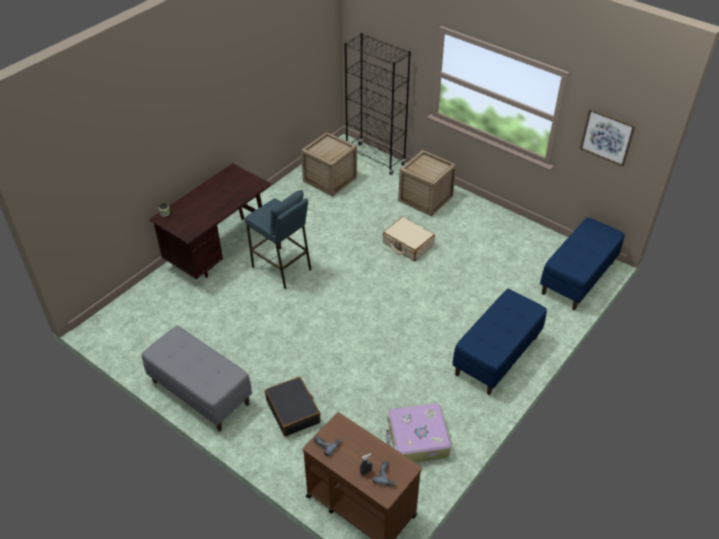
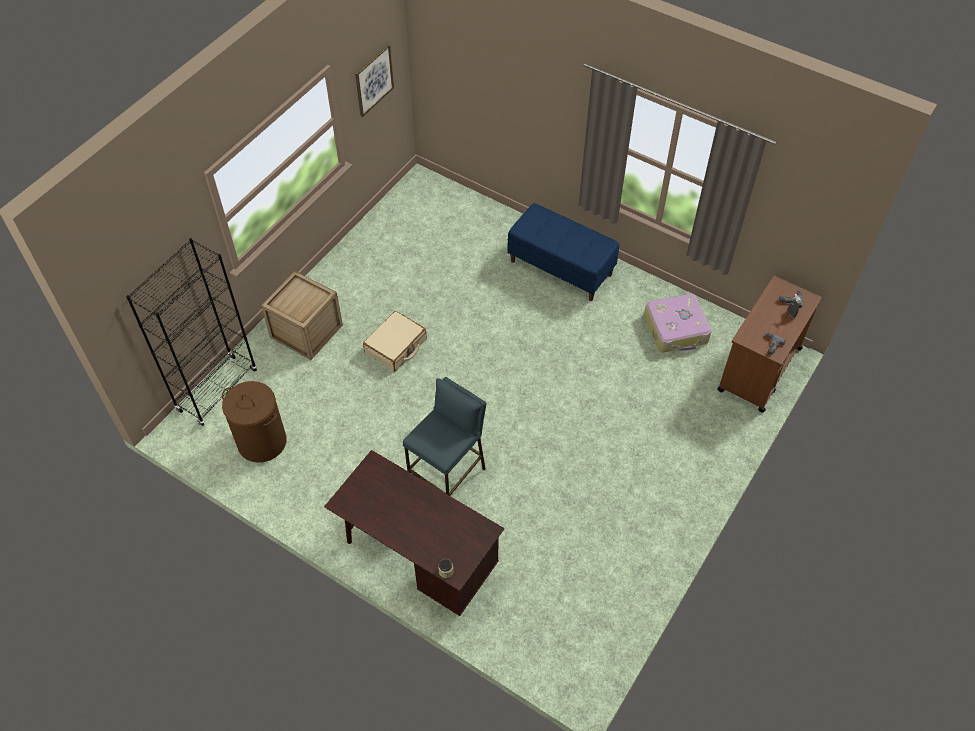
camera: 95 degrees left, 10 degrees up
grey bench [142,326,252,431] -> none
black suitcase [265,376,321,437] -> none
crate [301,132,357,197] -> brown laundry basket [222,381,287,463]
blue bench [540,217,625,310] -> none

